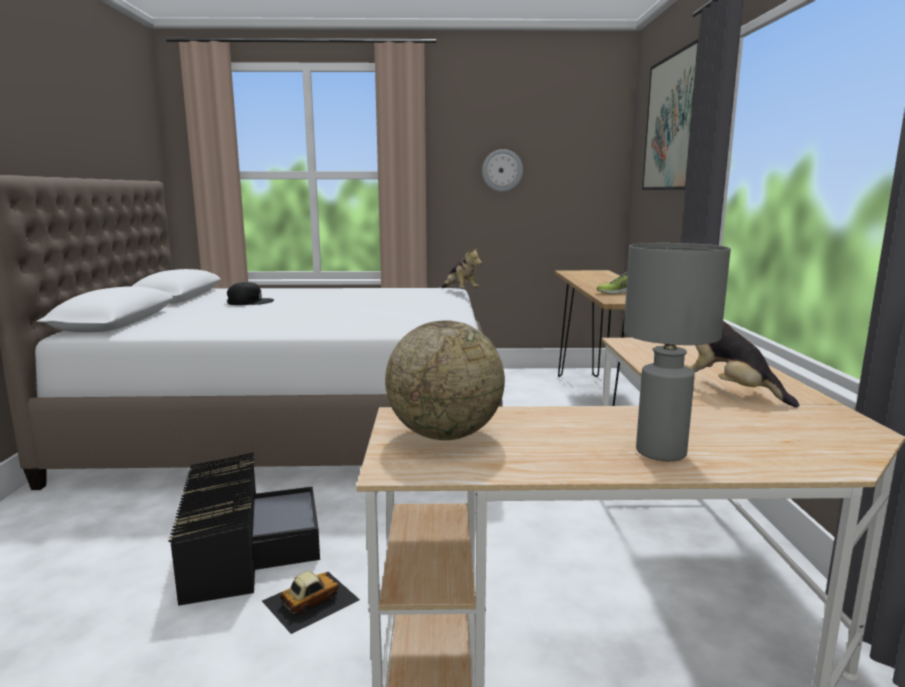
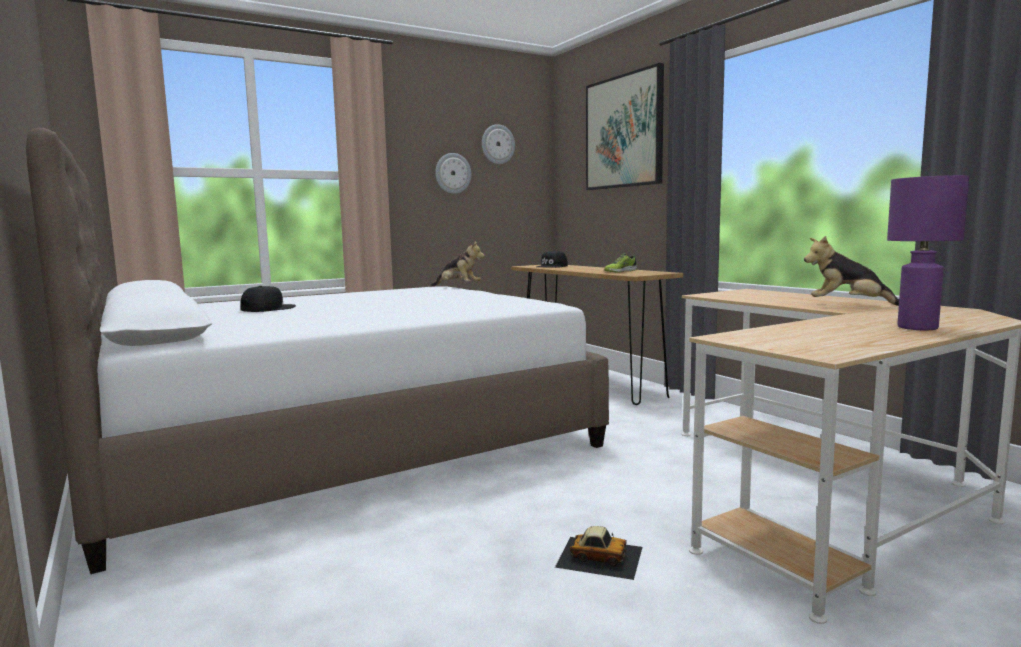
camera: 30 degrees left, 5 degrees down
black storage box [168,453,320,606] -> none
toy car [262,571,360,634] -> toy car turned 90 degrees clockwise [555,526,642,580]
globe [385,321,505,440] -> none
grey table lamp [624,243,731,461] -> purple table lamp [887,175,969,330]
none -> wall clock [482,124,515,164]
none -> black cap [536,250,568,268]

